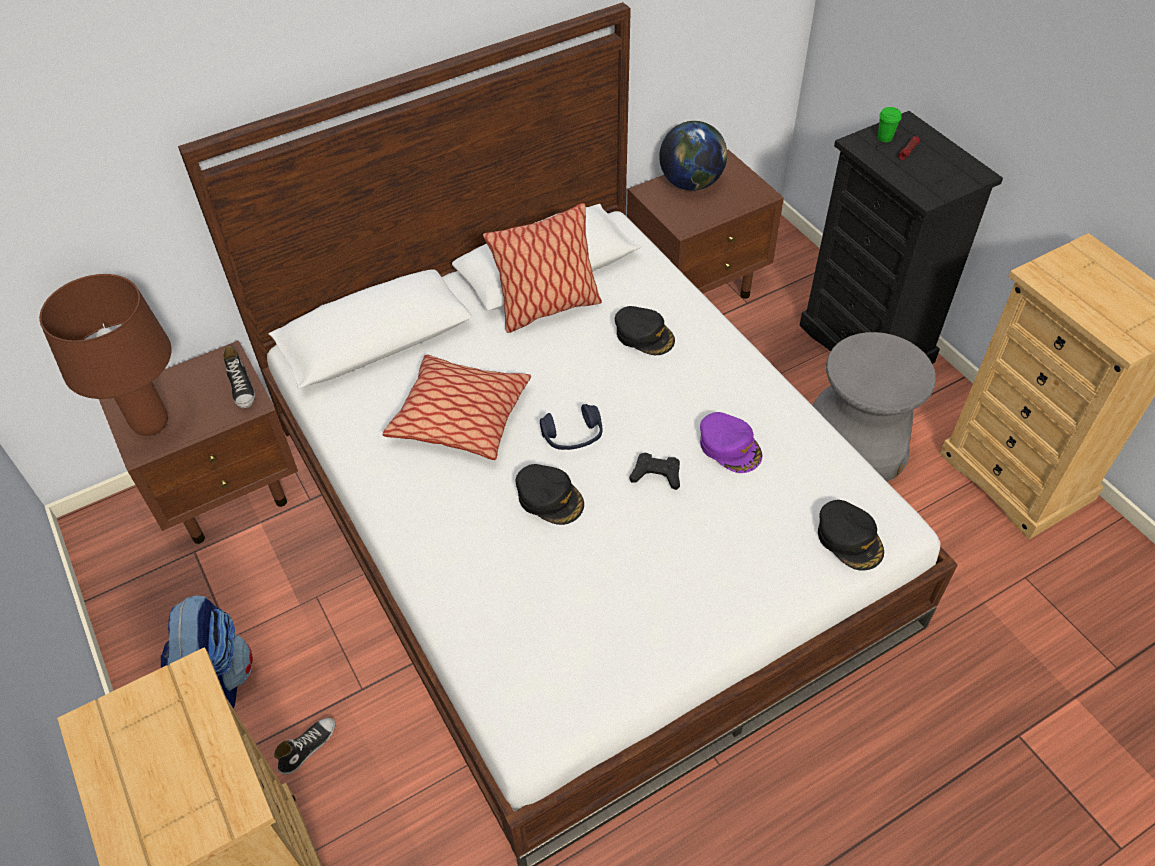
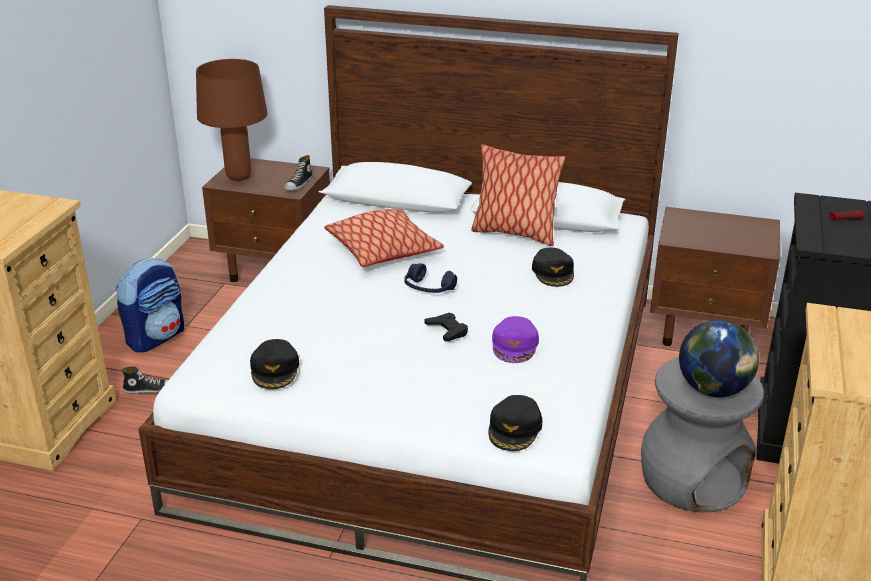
camera: 45 degrees right, 20 degrees down
black cap [516,464,584,525] -> black cap moved to [250,339,299,389]
globe [659,121,727,191] -> globe moved to [679,320,759,397]
green cup [878,107,902,142] -> none

